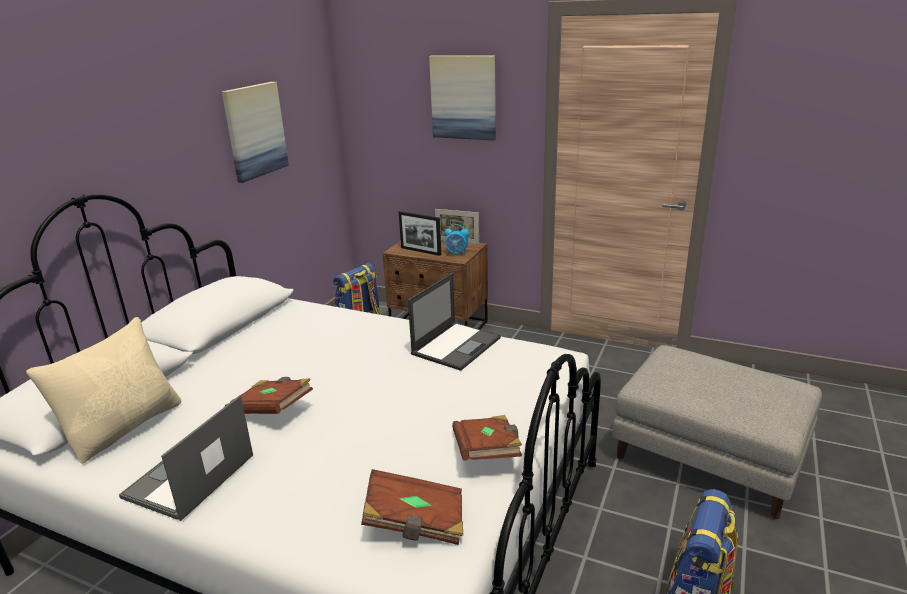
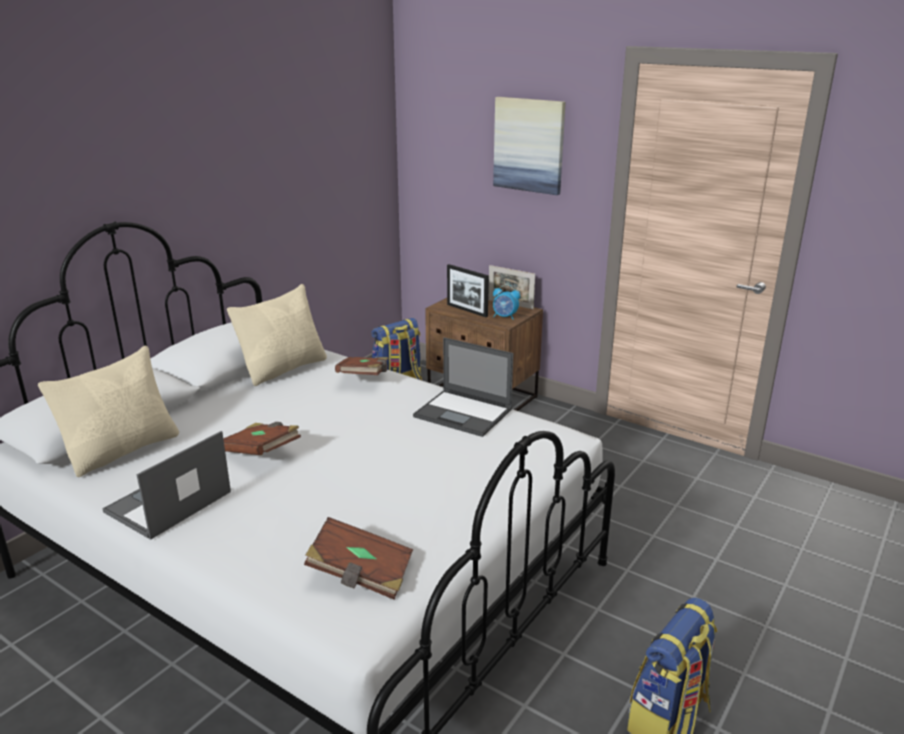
camera: 10 degrees right, 0 degrees up
picture [221,82,289,183] -> none
laptop [408,273,501,371] -> laptop turned 75 degrees clockwise [413,337,513,437]
brown book [452,415,522,461] -> brown book moved to [335,357,388,375]
grey ottoman [613,345,822,519] -> none
none -> beige pillow [227,284,327,386]

